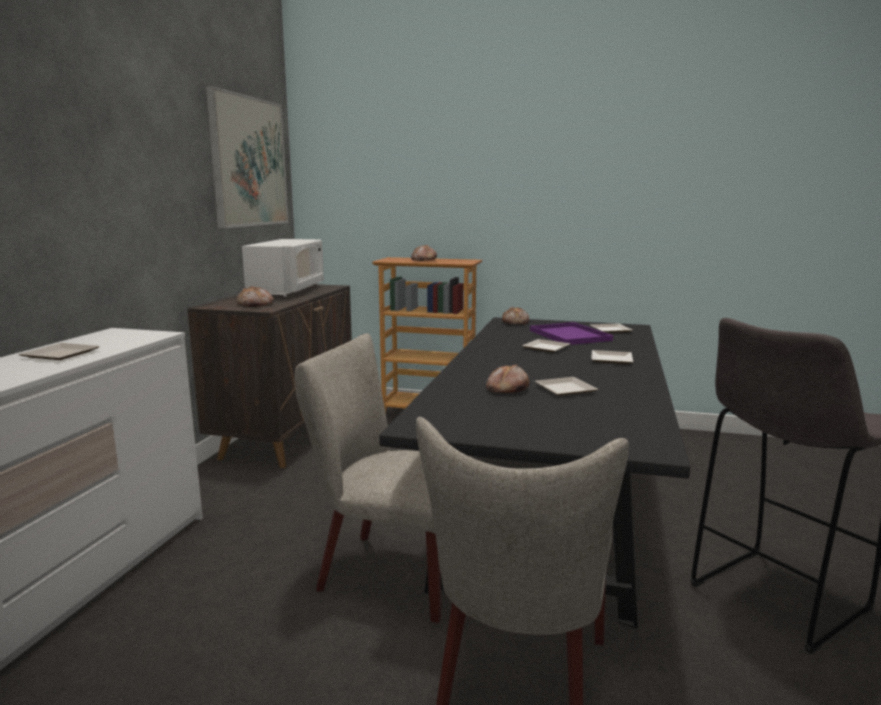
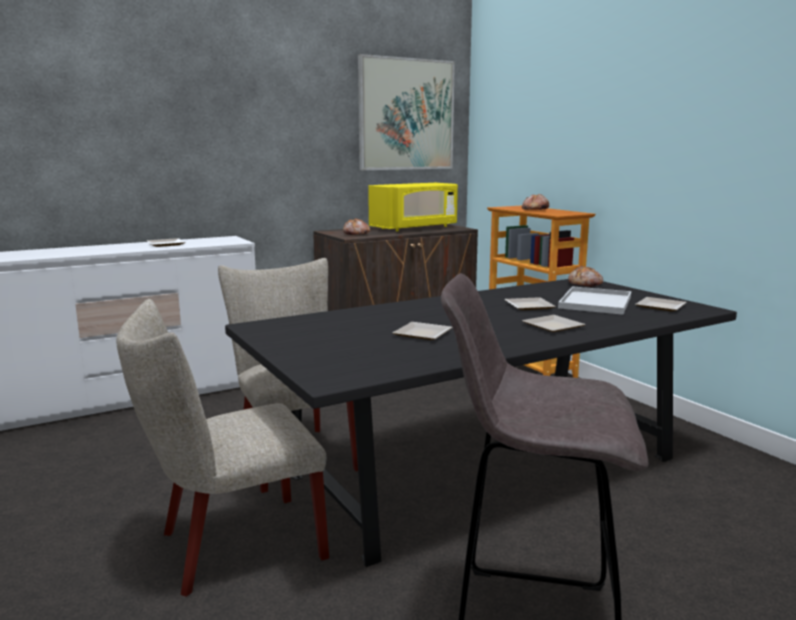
camera: 45 degrees right, 0 degrees up
white microwave [242,239,324,297] -> yellow microwave [368,183,458,231]
bread [486,364,529,393] -> none
purple tray [530,322,613,345] -> white tray [558,286,631,315]

